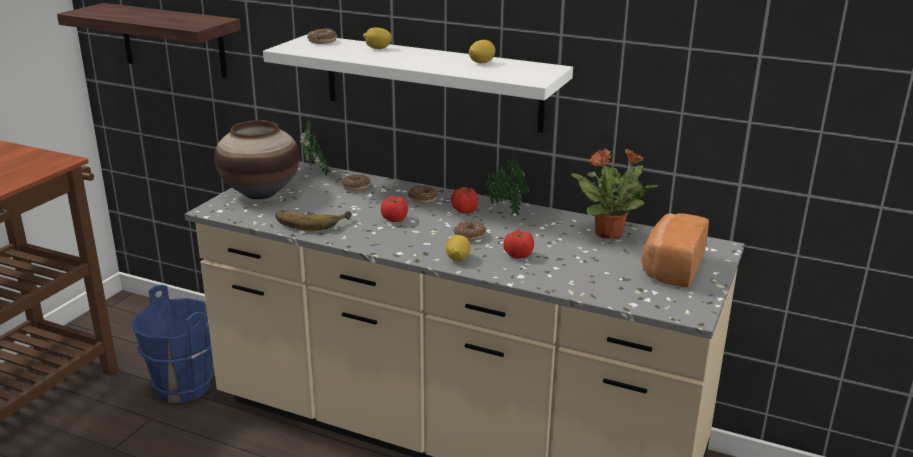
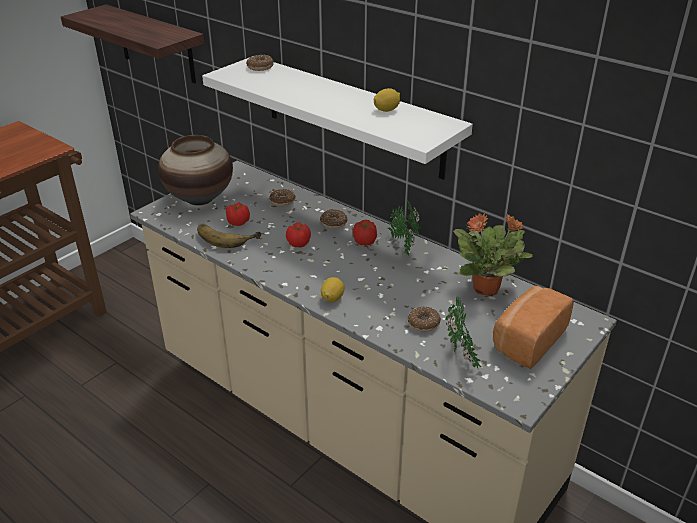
camera: 15 degrees right, 10 degrees up
blue bucket [131,285,214,403] -> none
potted plant [300,121,332,176] -> potted plant moved to [445,296,482,371]
lemon [363,27,392,49] -> none
donut [453,220,486,241] -> donut moved to [408,307,441,332]
tomato [503,230,534,259] -> tomato moved to [226,202,250,226]

